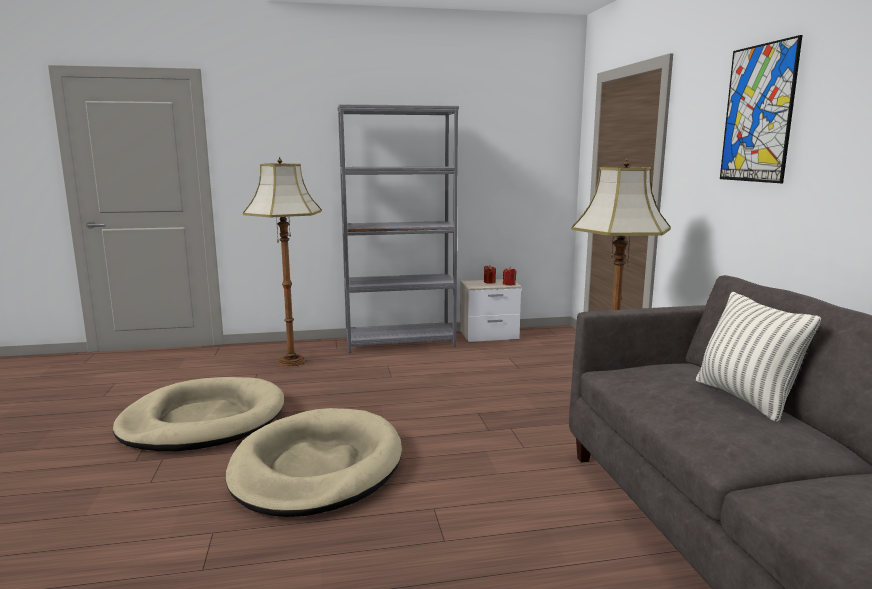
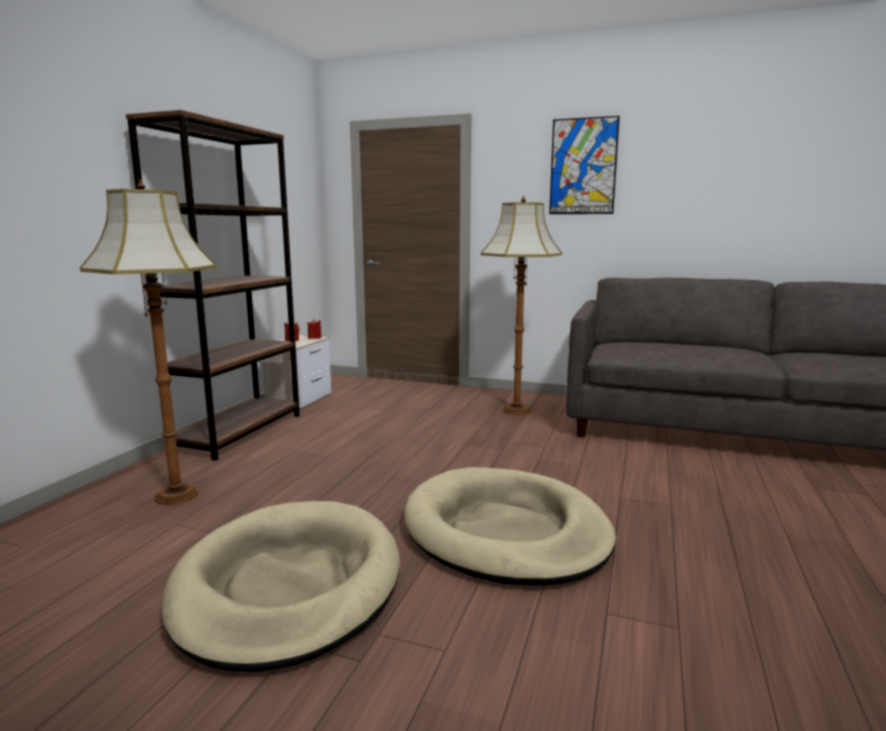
camera: 60 degrees left, 0 degrees up
grey bookcase [337,104,459,353] -> brown bookcase [126,110,300,461]
pillow [696,292,821,422] -> none

